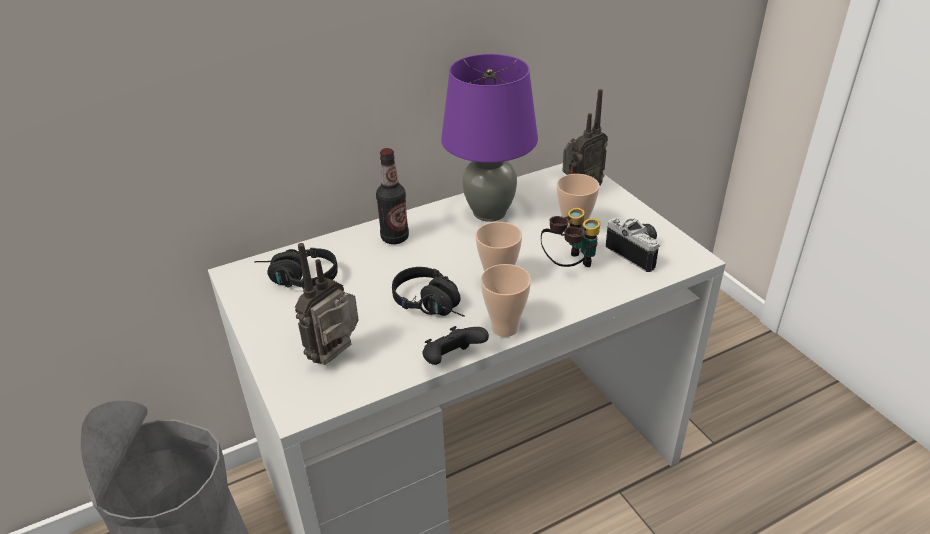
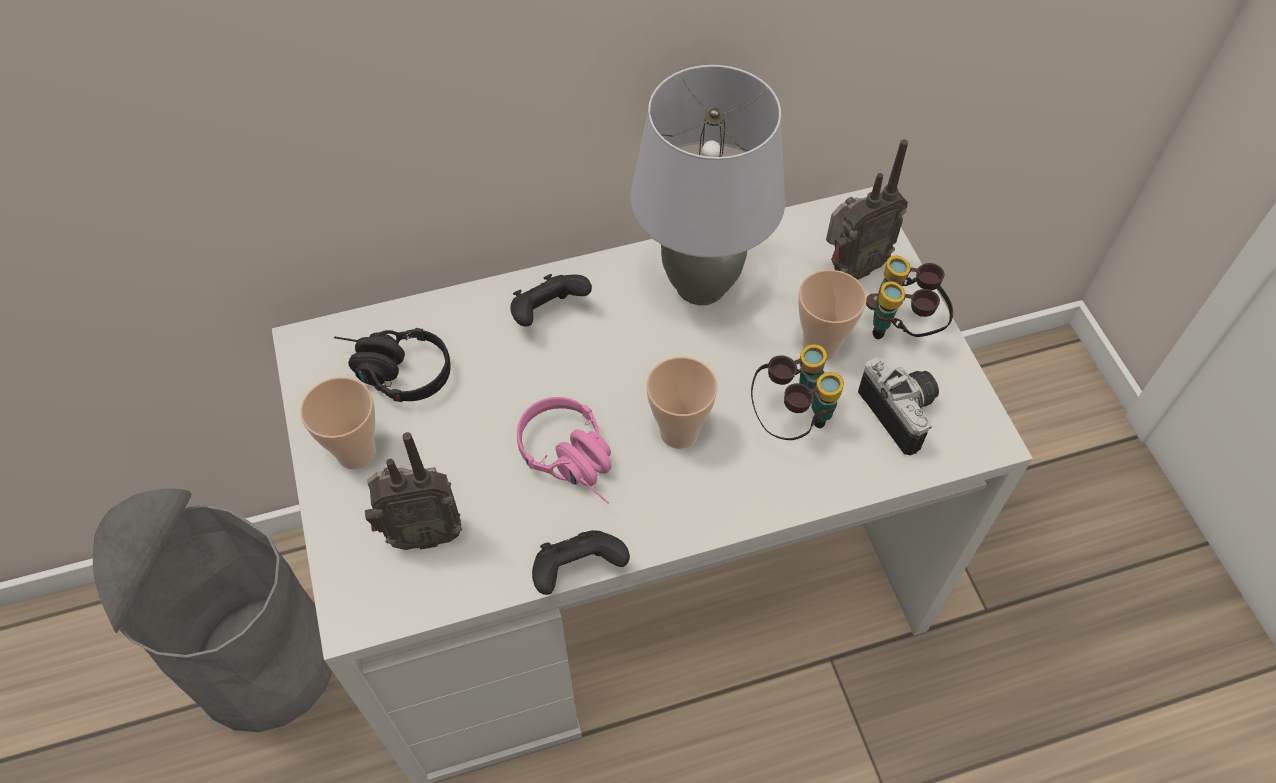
camera: 10 degrees right, 20 degrees up
radio [295,243,359,365] -> radio turned 150 degrees counterclockwise [365,432,462,550]
bottle [376,148,409,244] -> black game controller [510,274,592,327]
black headphones [392,267,464,317] -> pink headphones [517,397,612,504]
purple table lamp [441,54,538,222] -> grey table lamp [631,65,786,305]
cup [480,264,531,337] -> cup moved to [300,377,376,469]
none -> binoculars [866,256,953,339]

